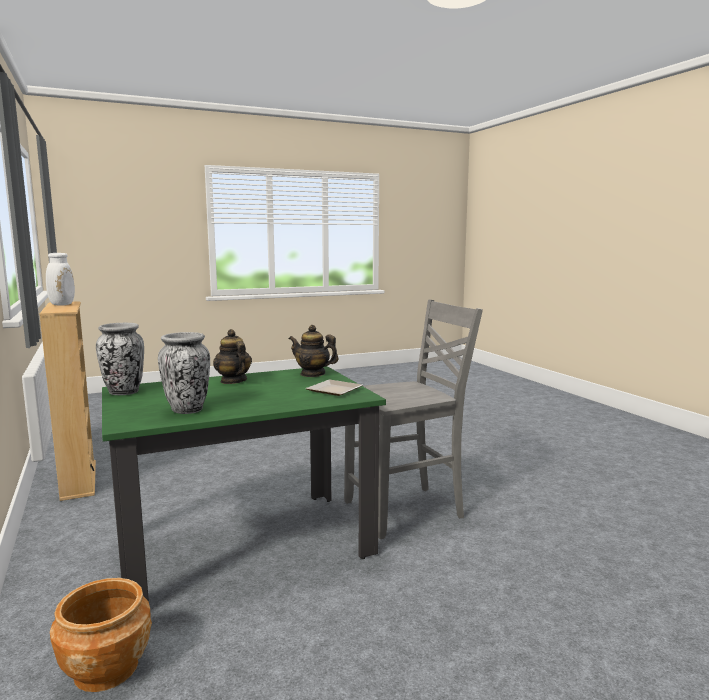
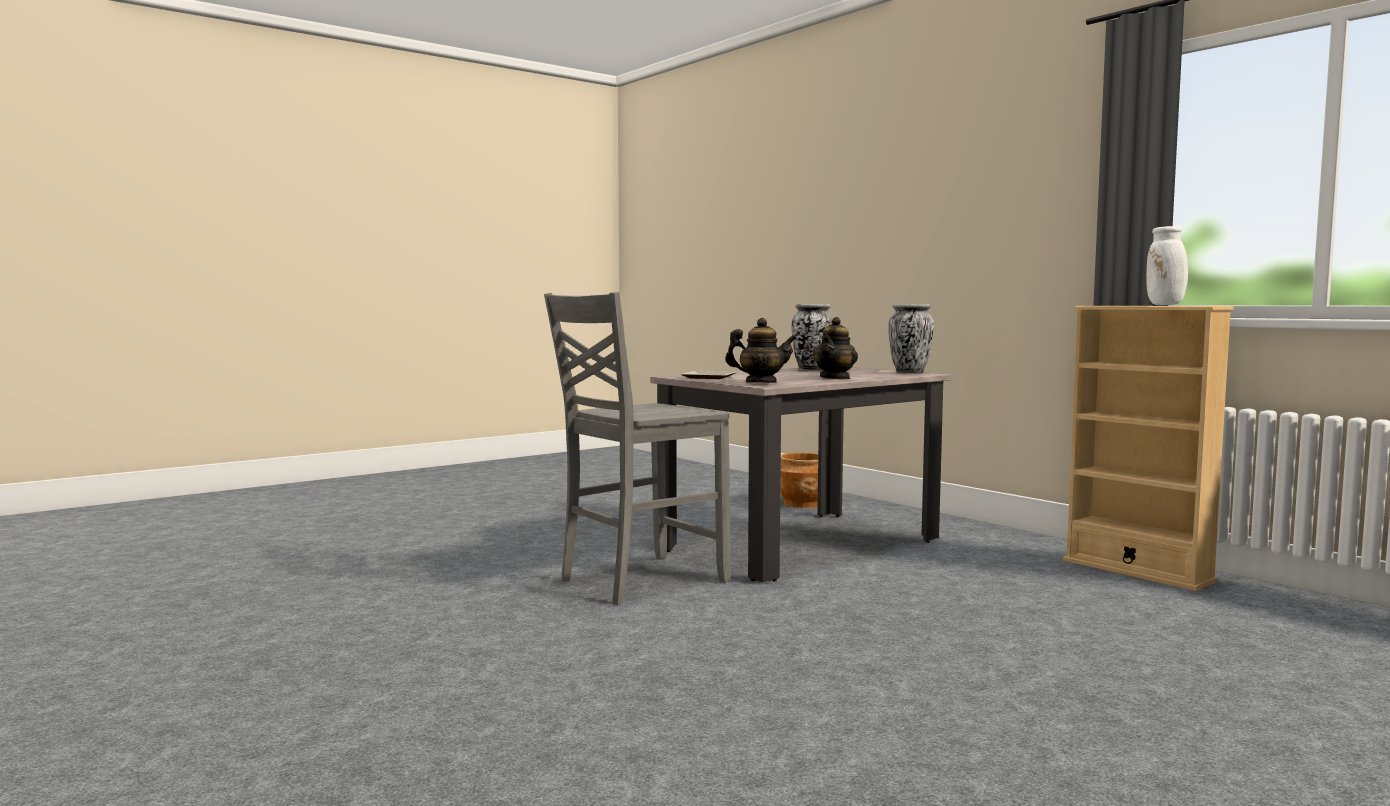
camera: 165 degrees right, 5 degrees down
green dining table [102,366,386,601] -> beige dining table [650,367,951,582]
teapot [213,329,252,384] -> teapot turned 75 degrees clockwise [813,317,858,380]

